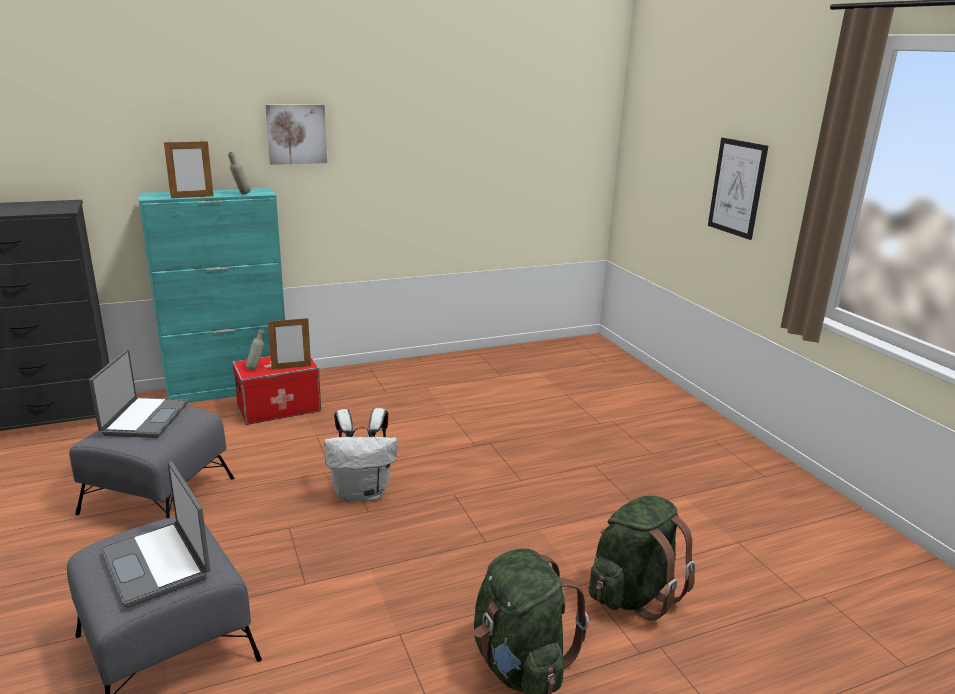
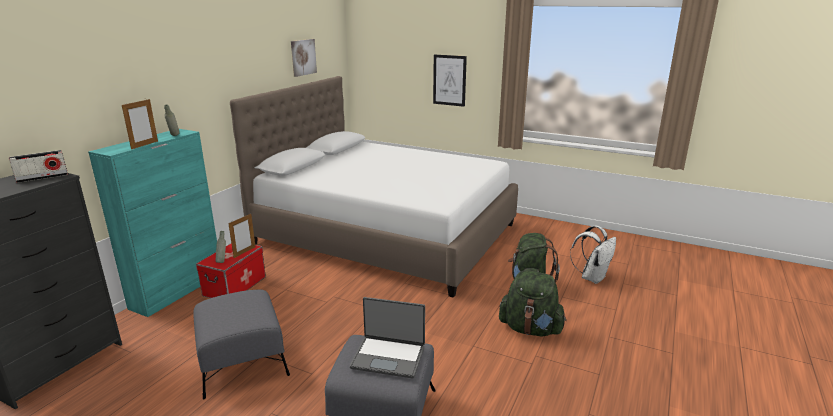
camera: 40 degrees left, 0 degrees up
laptop [89,350,188,438] -> none
picture [265,104,327,165] -> picture moved to [291,39,317,77]
white backpack [324,408,398,502] -> white backpack moved to [570,226,616,284]
none -> radio [9,150,68,183]
none -> white bed [230,76,518,298]

